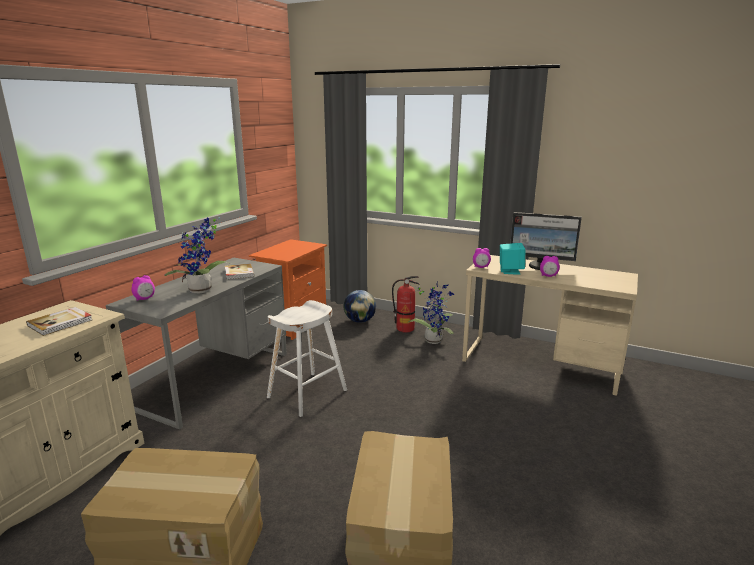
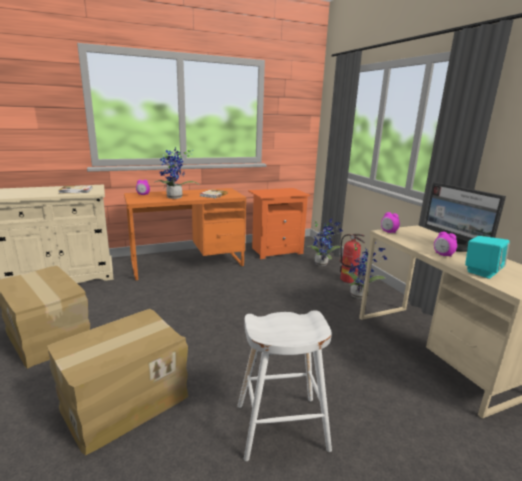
camera: 40 degrees right, 0 degrees up
grey desk [106,258,287,429] -> orange desk [124,188,246,280]
white stool [267,300,347,417] -> white stool moved to [237,310,332,461]
globe [344,290,376,323] -> potted plant [307,218,343,266]
turquoise speaker [500,243,526,275] -> turquoise speaker moved to [465,236,510,279]

